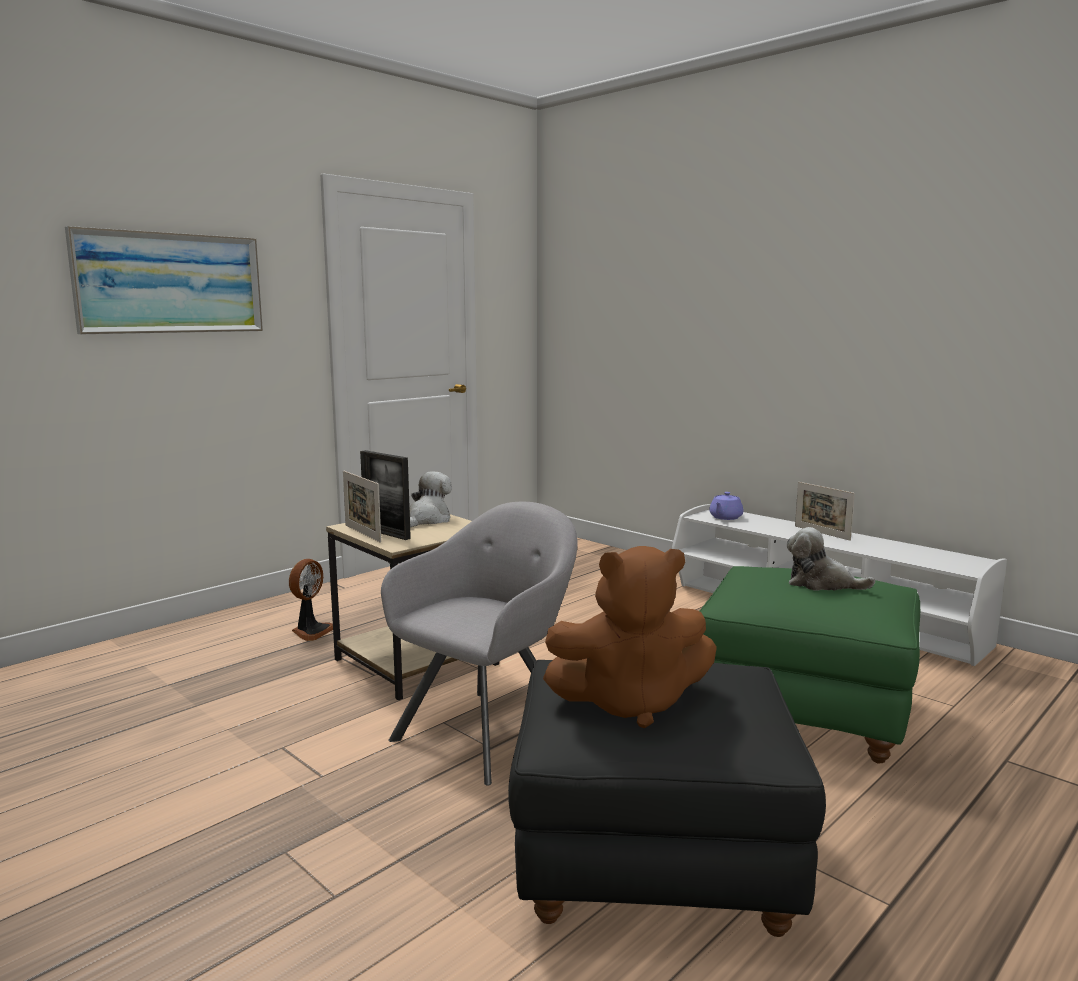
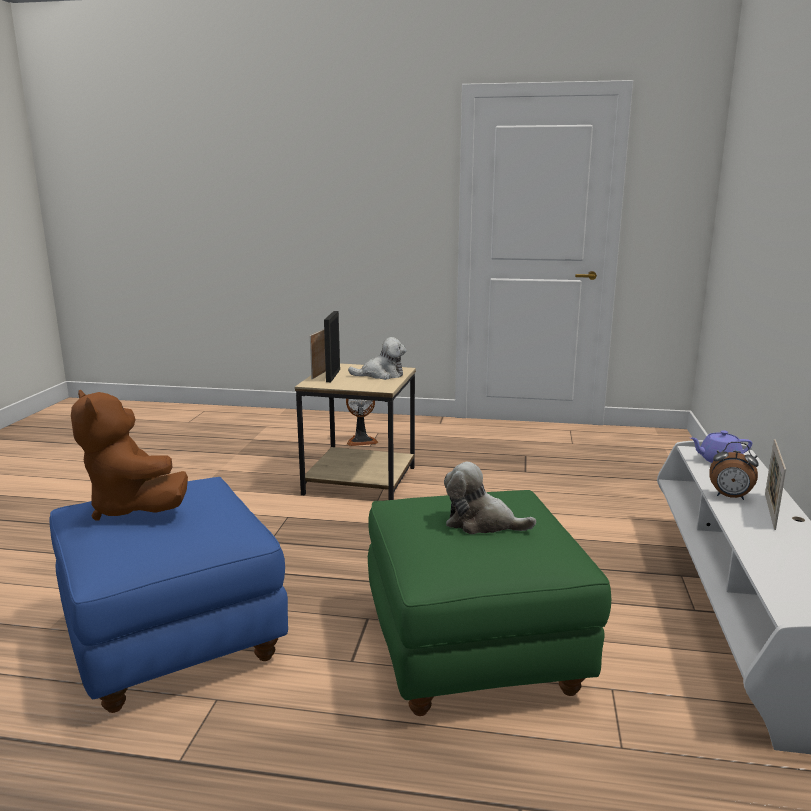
camera: 55 degrees right, 5 degrees up
picture [65,226,263,334] -> none
grey armchair [381,502,577,786] -> none
black ottoman [508,660,826,937] -> blue ottoman [49,477,288,713]
plush toy [787,527,875,591] -> plush toy turned 60 degrees counterclockwise [444,462,536,534]
none -> alarm clock [709,442,759,500]

